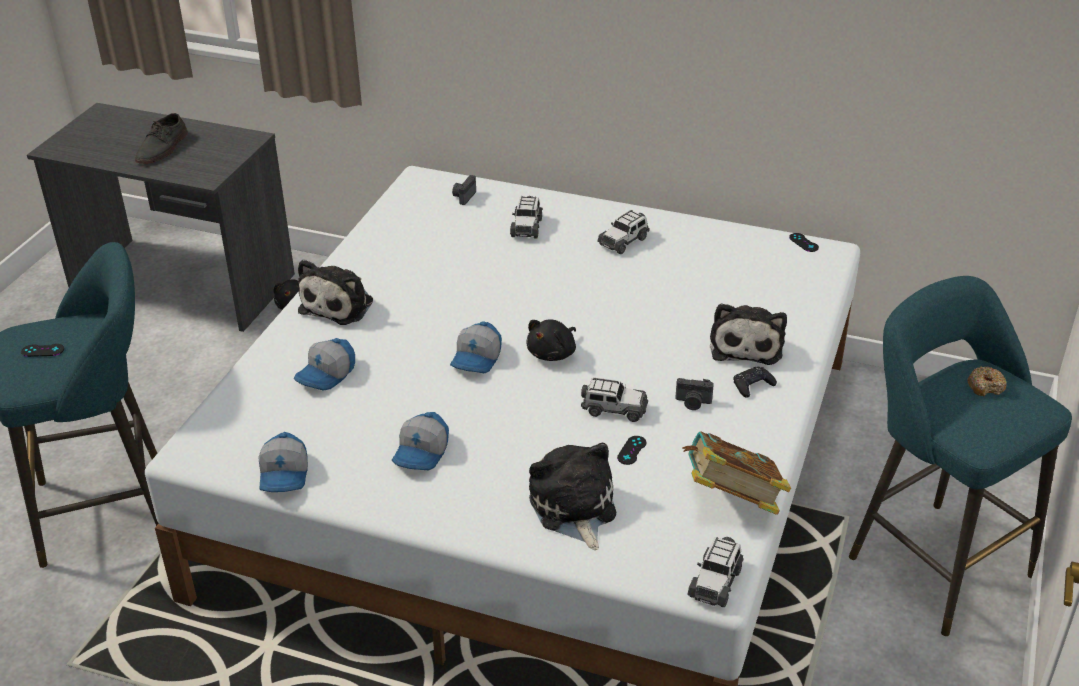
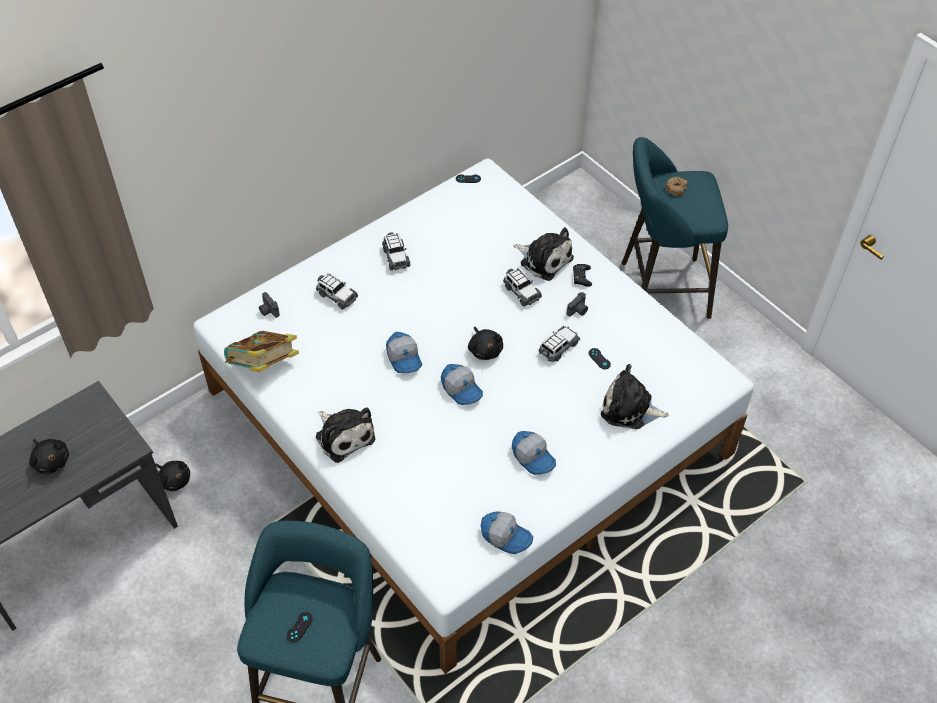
camera: 60 degrees left, 15 degrees up
grey shoe [135,113,188,164] -> black plush toy [29,439,69,474]
cap [294,338,355,390] -> cap moved to [386,332,422,373]
book [683,431,791,515] -> book moved to [224,331,299,372]
toy car [687,537,744,607] -> toy car moved to [503,268,542,306]

